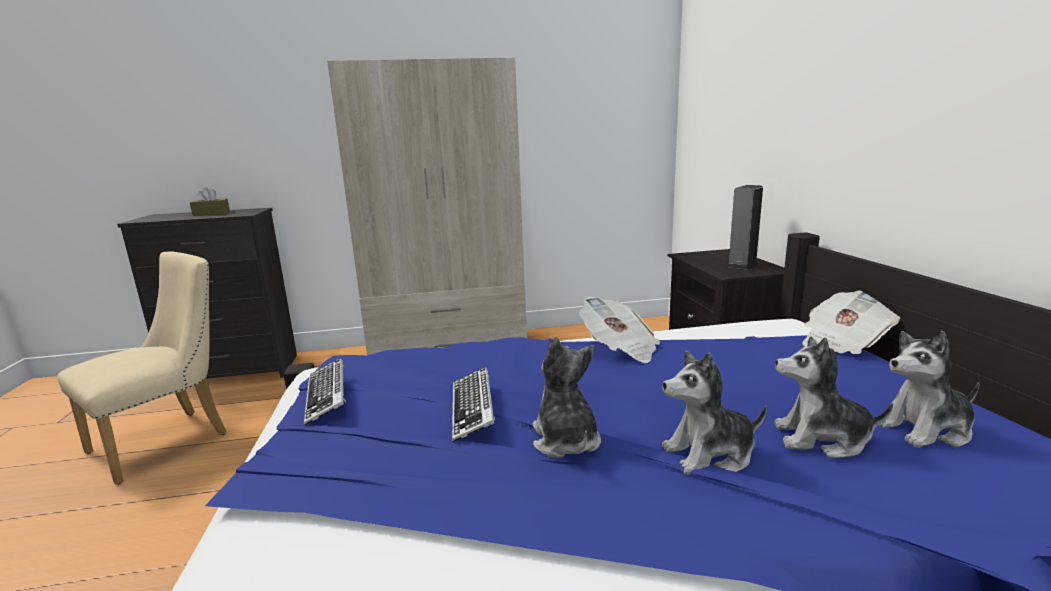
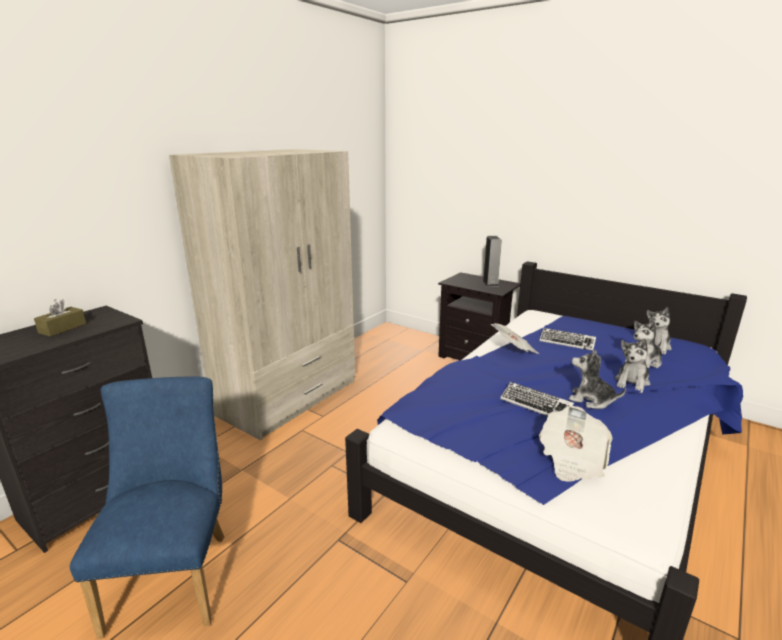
camera: 45 degrees left, 5 degrees up
beige chair [57,252,226,485] -> blue chair [70,376,225,639]
keyboard [304,359,346,425] -> keyboard moved to [540,328,596,351]
newspaper [803,290,900,354] -> newspaper moved to [539,406,613,482]

